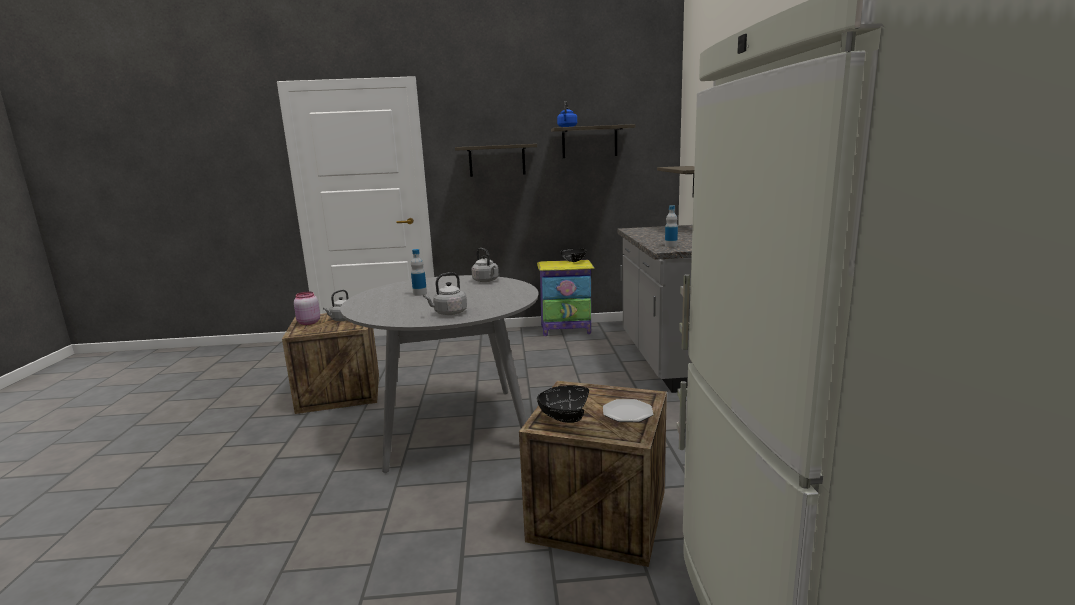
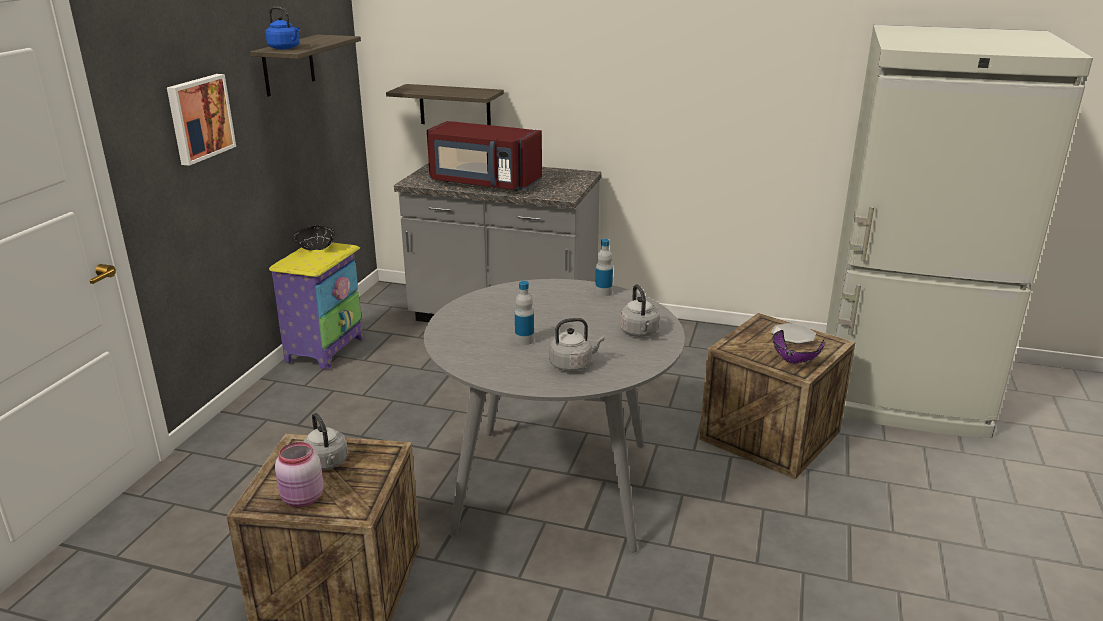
camera: 70 degrees left, 10 degrees up
shelf [455,144,537,177] -> picture [167,74,236,166]
grey kettle [471,248,499,282] -> grey kettle moved to [549,318,605,372]
black bowl [537,385,589,423] -> purple bowl [773,330,825,364]
bottle [665,206,678,247] -> bottle moved to [595,239,613,296]
none -> red microwave [427,121,542,191]

